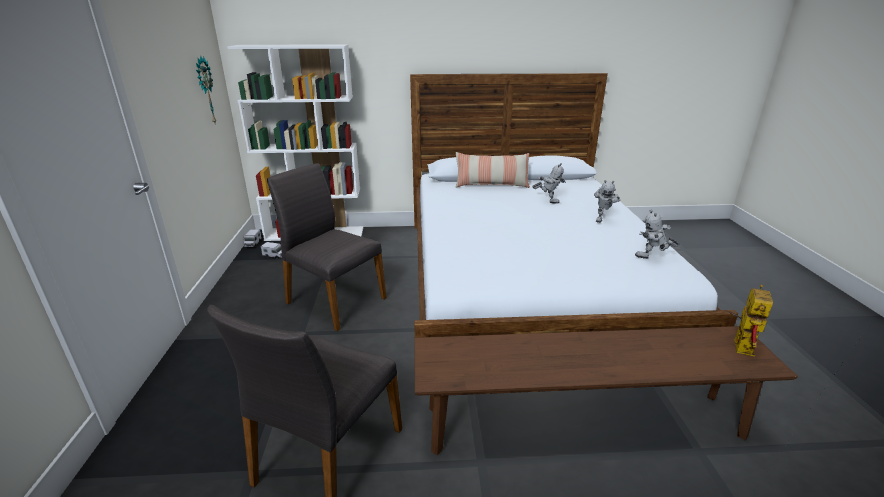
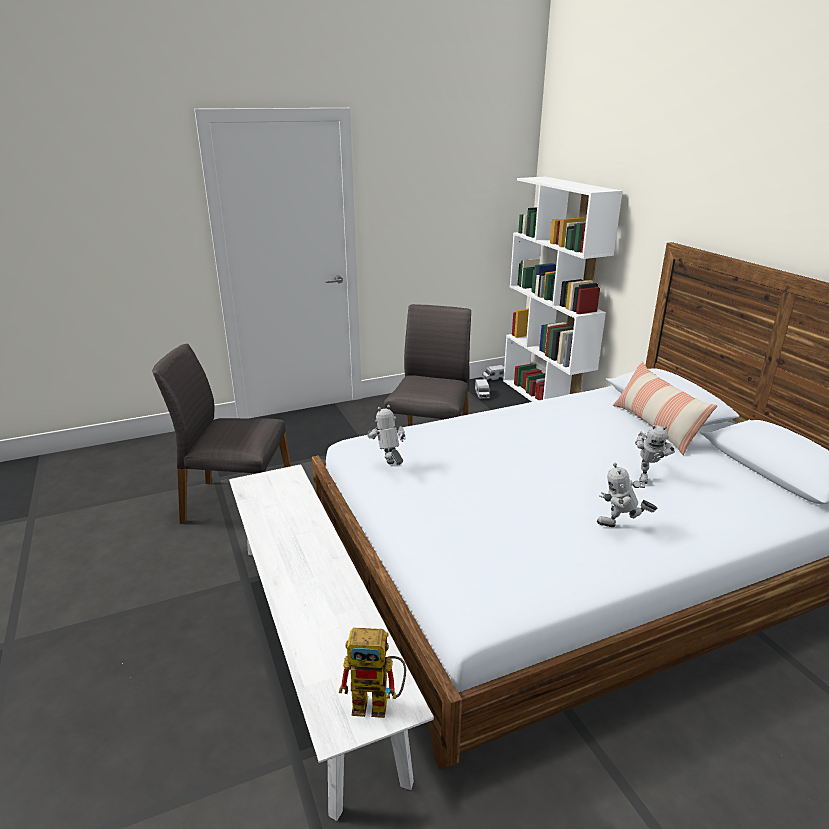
camera: 70 degrees right, 0 degrees up
wall clock [196,55,217,123] -> none
brown bench [414,326,798,455] -> white bench [229,464,434,821]
toy robot [635,210,679,259] -> toy robot moved to [368,405,406,465]

